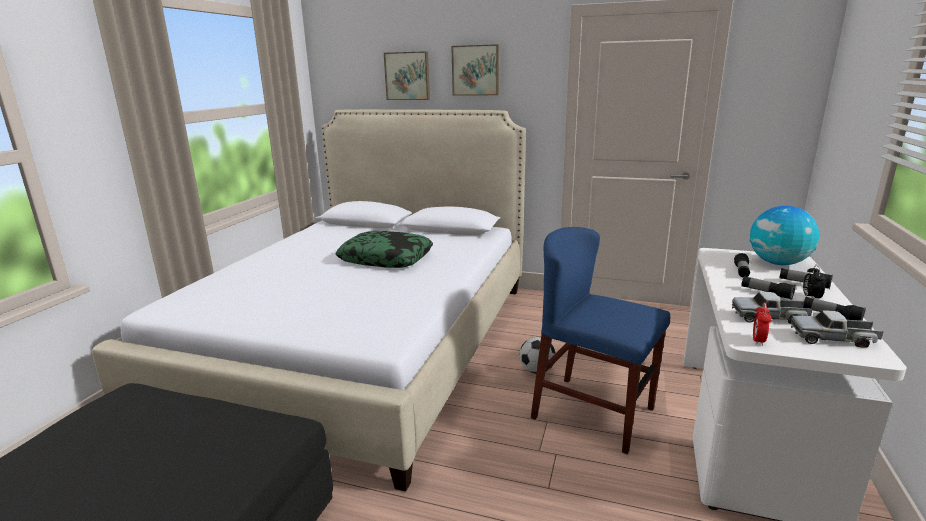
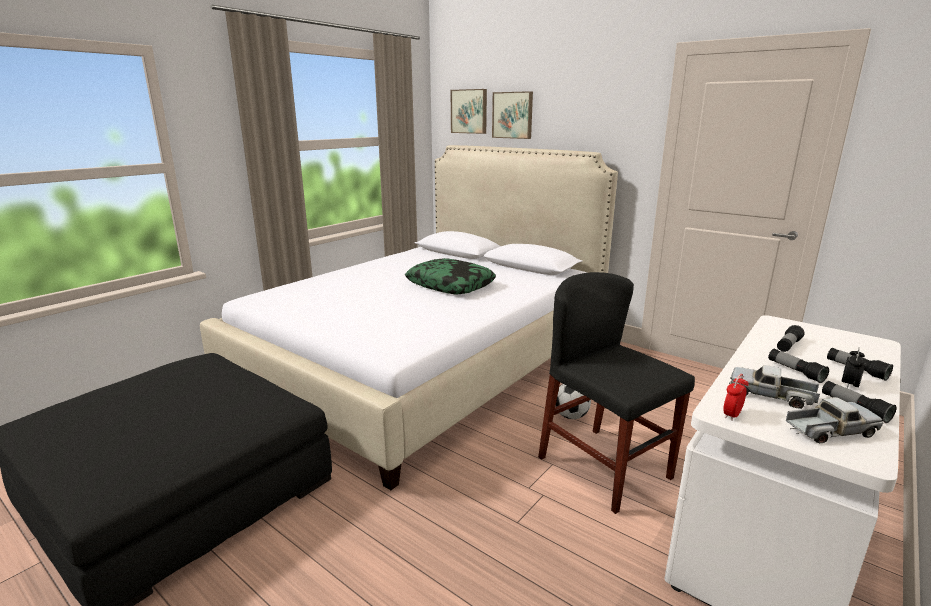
camera: 20 degrees right, 0 degrees up
picture [451,44,499,96] -> picture moved to [451,89,487,134]
blue chair [531,227,670,454] -> black chair [538,272,695,514]
globe [749,206,819,265] -> none
toy truck [790,310,883,348] -> toy truck turned 135 degrees clockwise [786,397,883,443]

